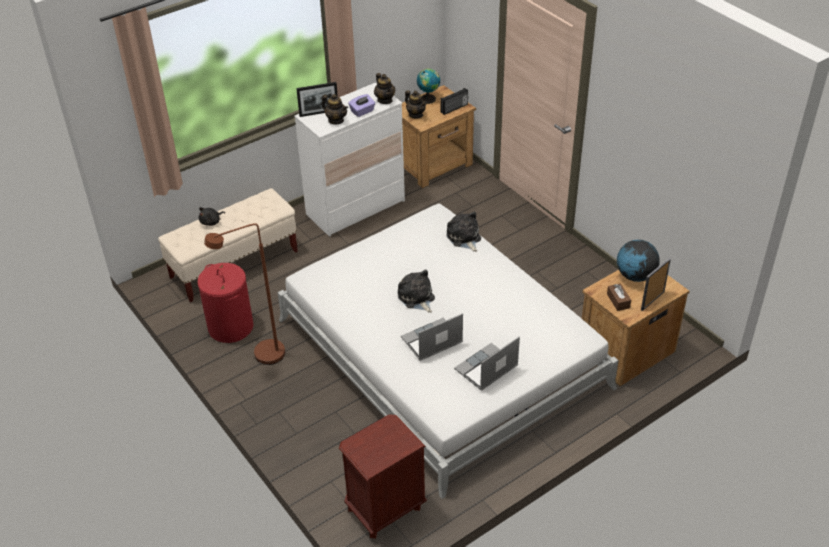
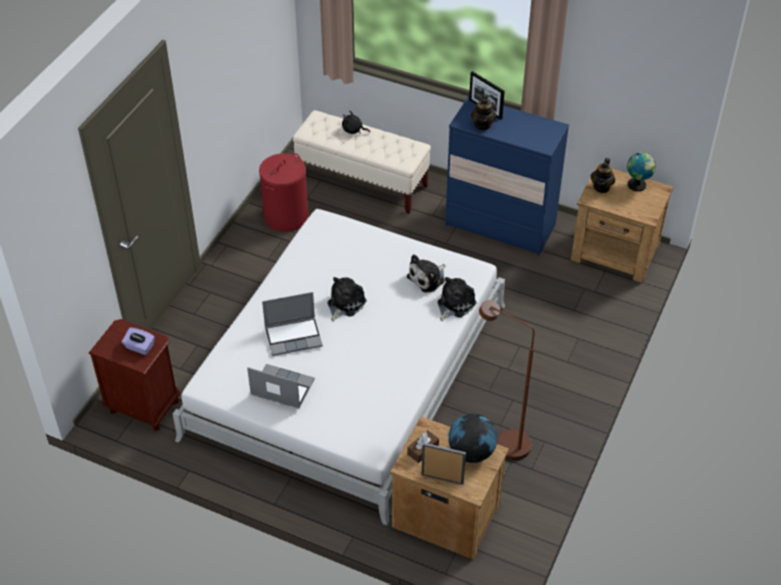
camera: 60 degrees right, 5 degrees up
brown floor lamp [204,223,285,365] -> brown floor lamp moved to [479,300,535,460]
white dresser [294,83,405,237] -> blue dresser [445,96,569,255]
purple tissue box [349,94,376,117] -> purple tissue box moved to [122,327,155,355]
teapot [374,73,395,104] -> none
laptop [401,313,463,361] -> laptop turned 135 degrees clockwise [262,292,323,356]
radio [440,88,468,115] -> none
none -> plush toy [407,254,445,292]

